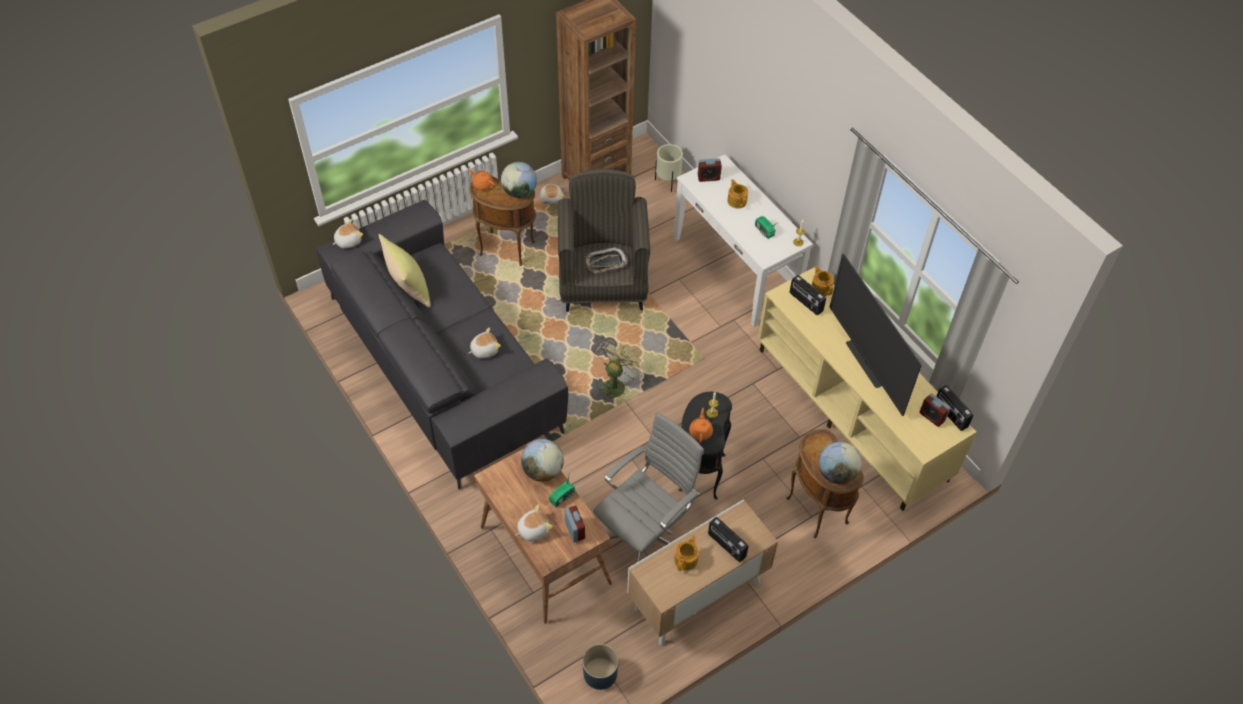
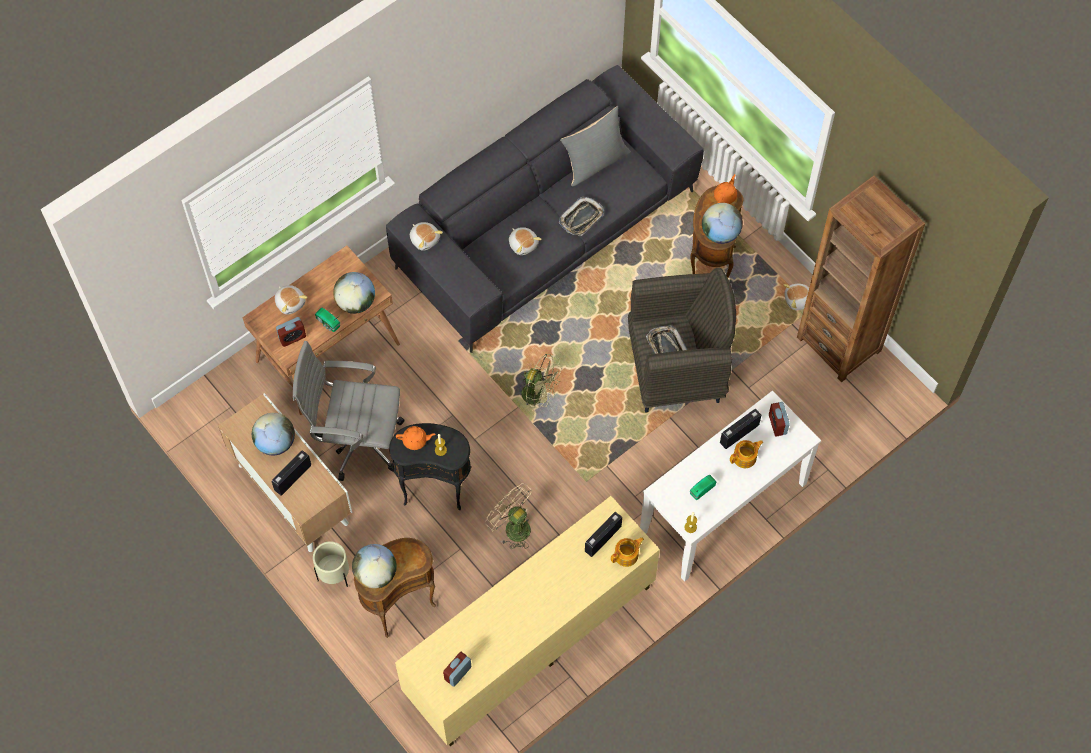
camera: 85 degrees right, 10 degrees up
plush toy [332,219,363,249] -> plush toy moved to [410,222,443,251]
yellow pillow [379,234,431,307] -> grey pillow [560,106,631,186]
blue planter [582,644,618,690] -> none
grey office chair [593,412,704,563] -> grey office chair turned 150 degrees clockwise [293,341,405,481]
beige planter [655,144,683,192] -> beige planter moved to [313,541,349,587]
teapot [674,535,699,571] -> globe [252,413,295,455]
television [830,254,922,416] -> none
radio [936,385,973,431] -> radio moved to [720,409,761,449]
none -> beige fan [485,483,532,549]
none -> tray [559,197,604,236]

